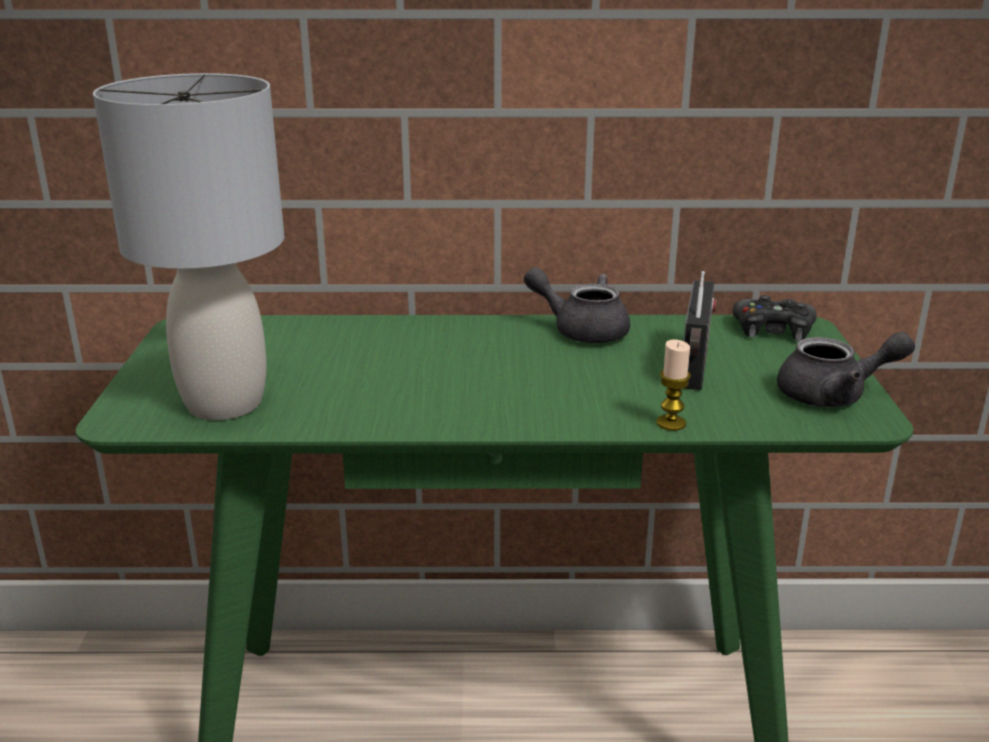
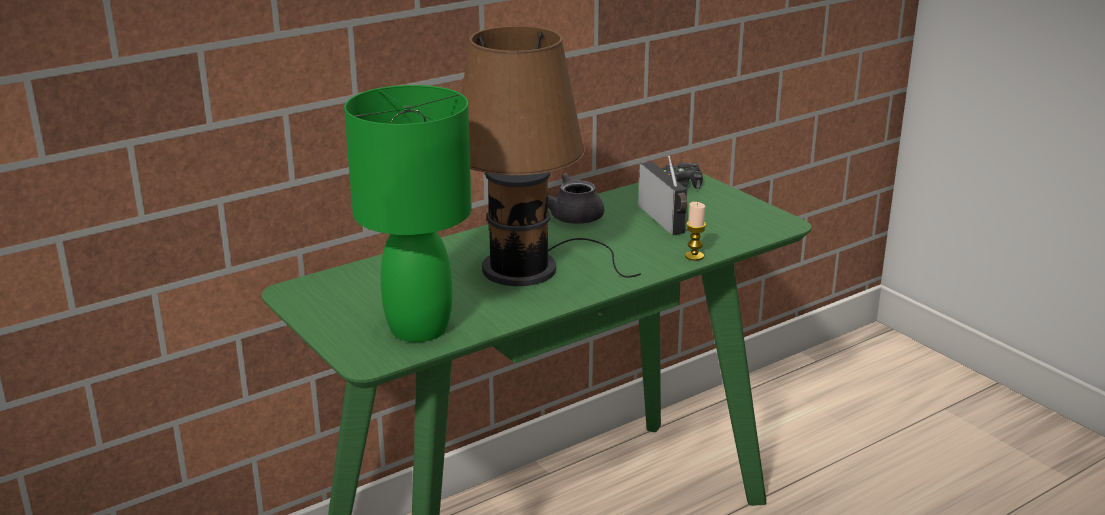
camera: 35 degrees left, 0 degrees up
grey table lamp [93,73,284,420] -> green table lamp [344,85,472,342]
grey teapot [777,332,915,407] -> none
none -> brown table lamp [461,26,641,286]

